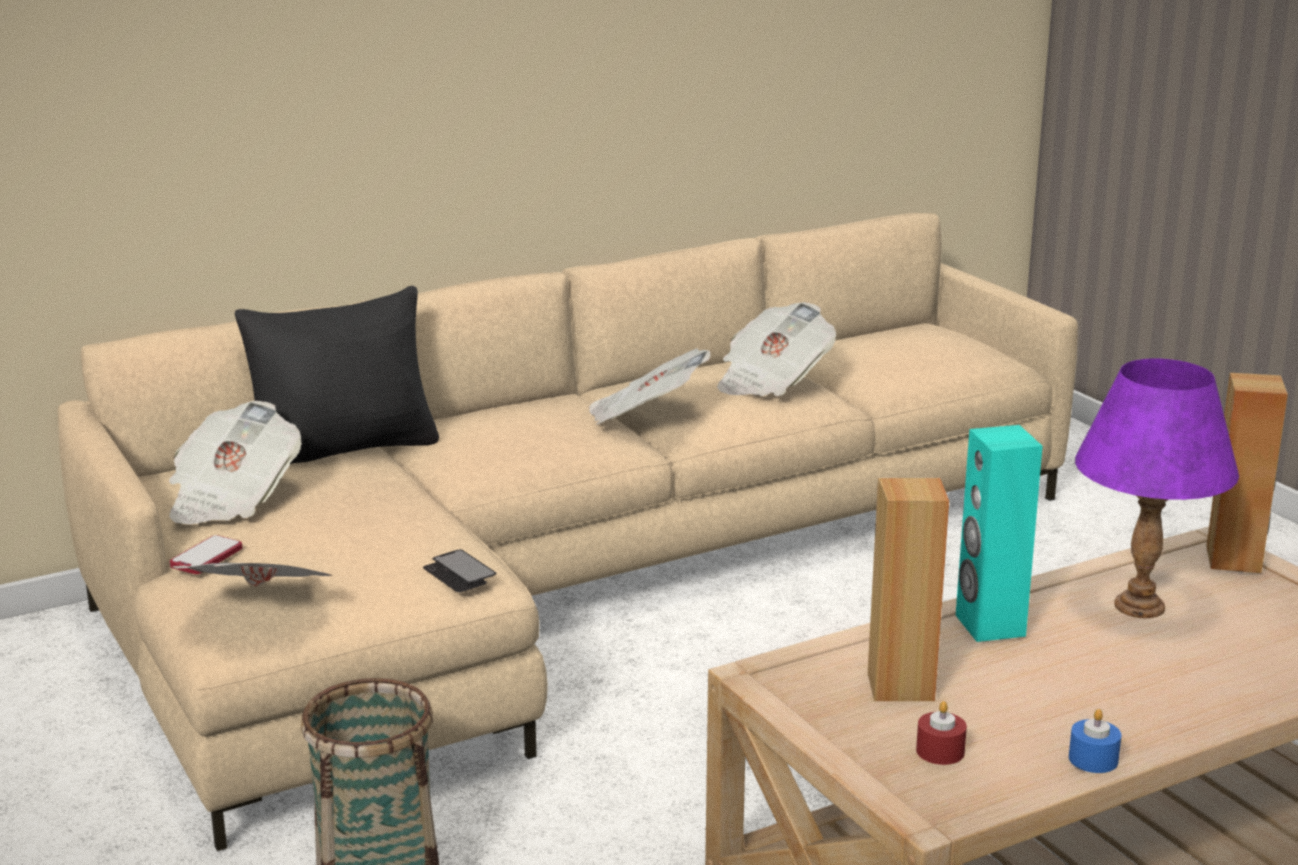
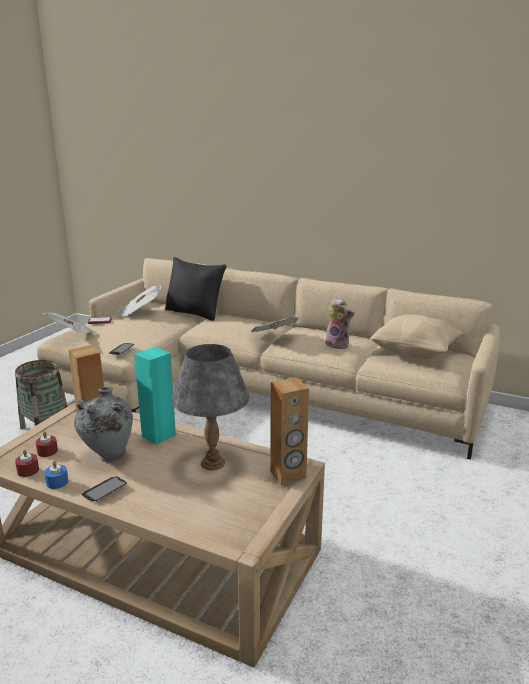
camera: 55 degrees right, 0 degrees up
newspaper [717,302,836,396] -> plush toy [325,298,354,349]
purple table lamp [1075,359,1239,618] -> grey table lamp [171,344,250,470]
none -> red candle [15,450,39,477]
none -> grey vase [74,387,133,462]
none -> phone [81,476,127,501]
none -> beige pillow [370,314,463,359]

